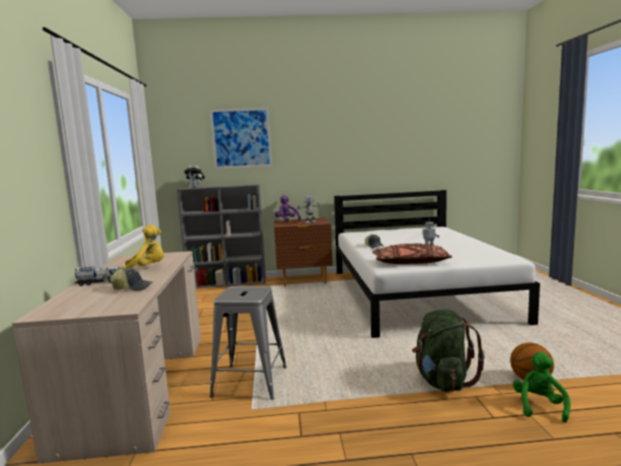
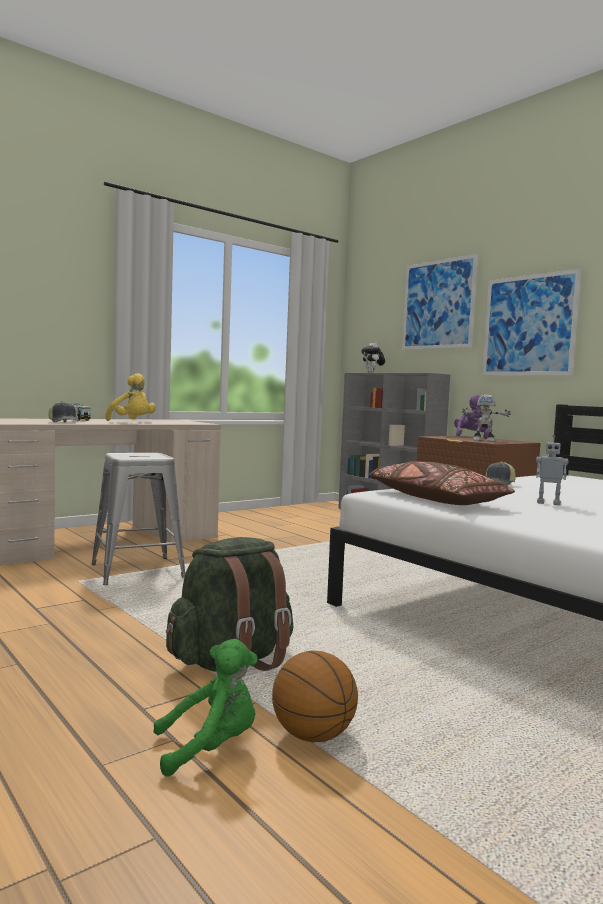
camera: 55 degrees right, 5 degrees down
none -> picture [483,269,581,376]

